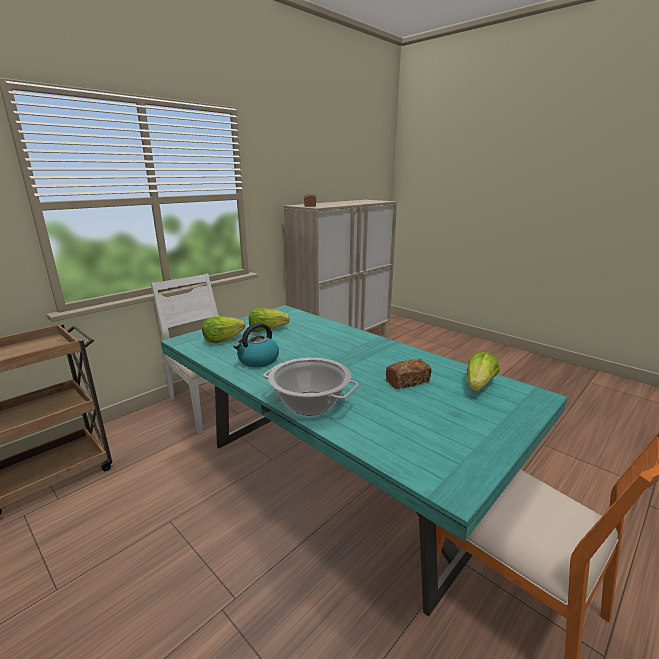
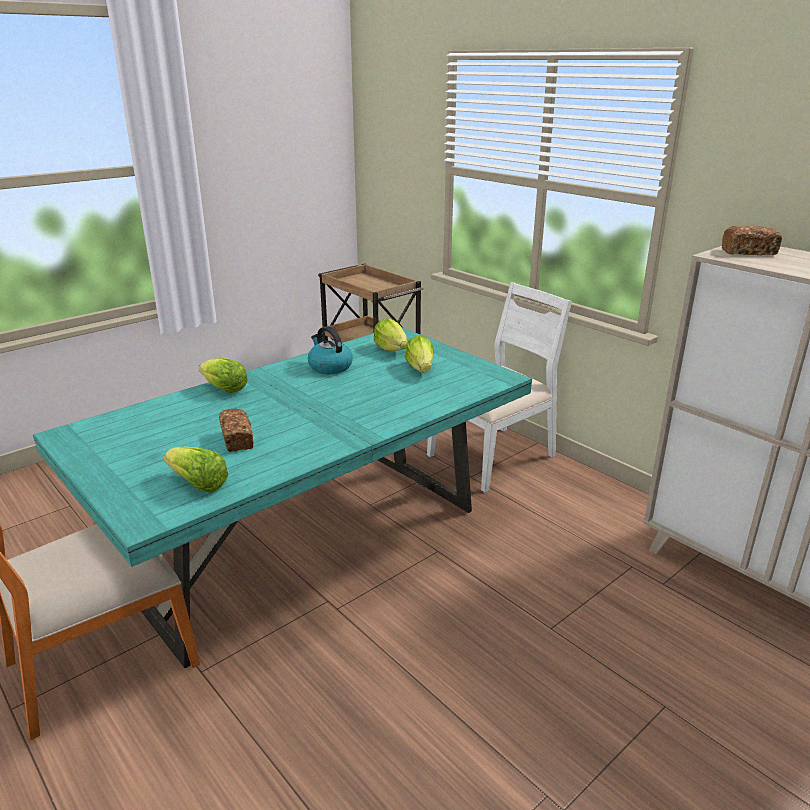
camera: 95 degrees right, 5 degrees up
cooking pot [263,358,359,415] -> lettuce [199,358,248,393]

